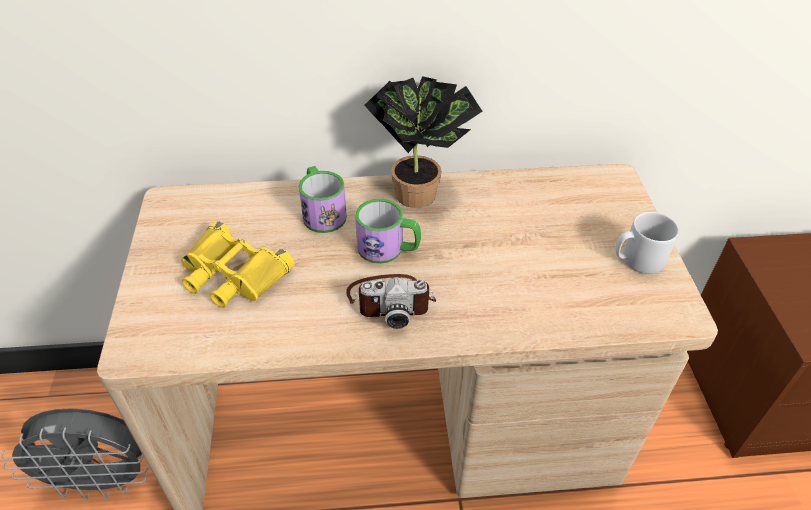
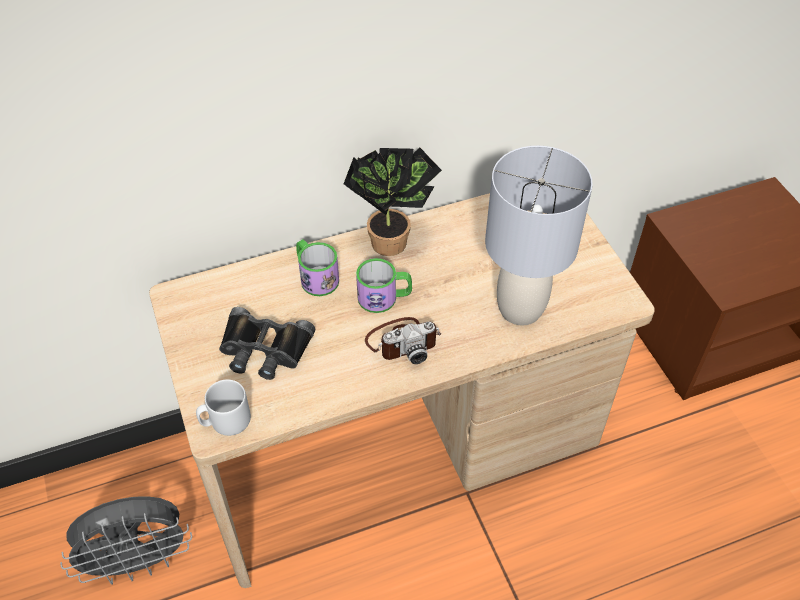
camera: 15 degrees left, 5 degrees up
yellow binoculars [181,221,294,308] -> black binoculars [219,307,315,380]
grey mug [615,212,679,274] -> grey mug moved to [196,379,251,436]
none -> grey table lamp [485,146,593,326]

